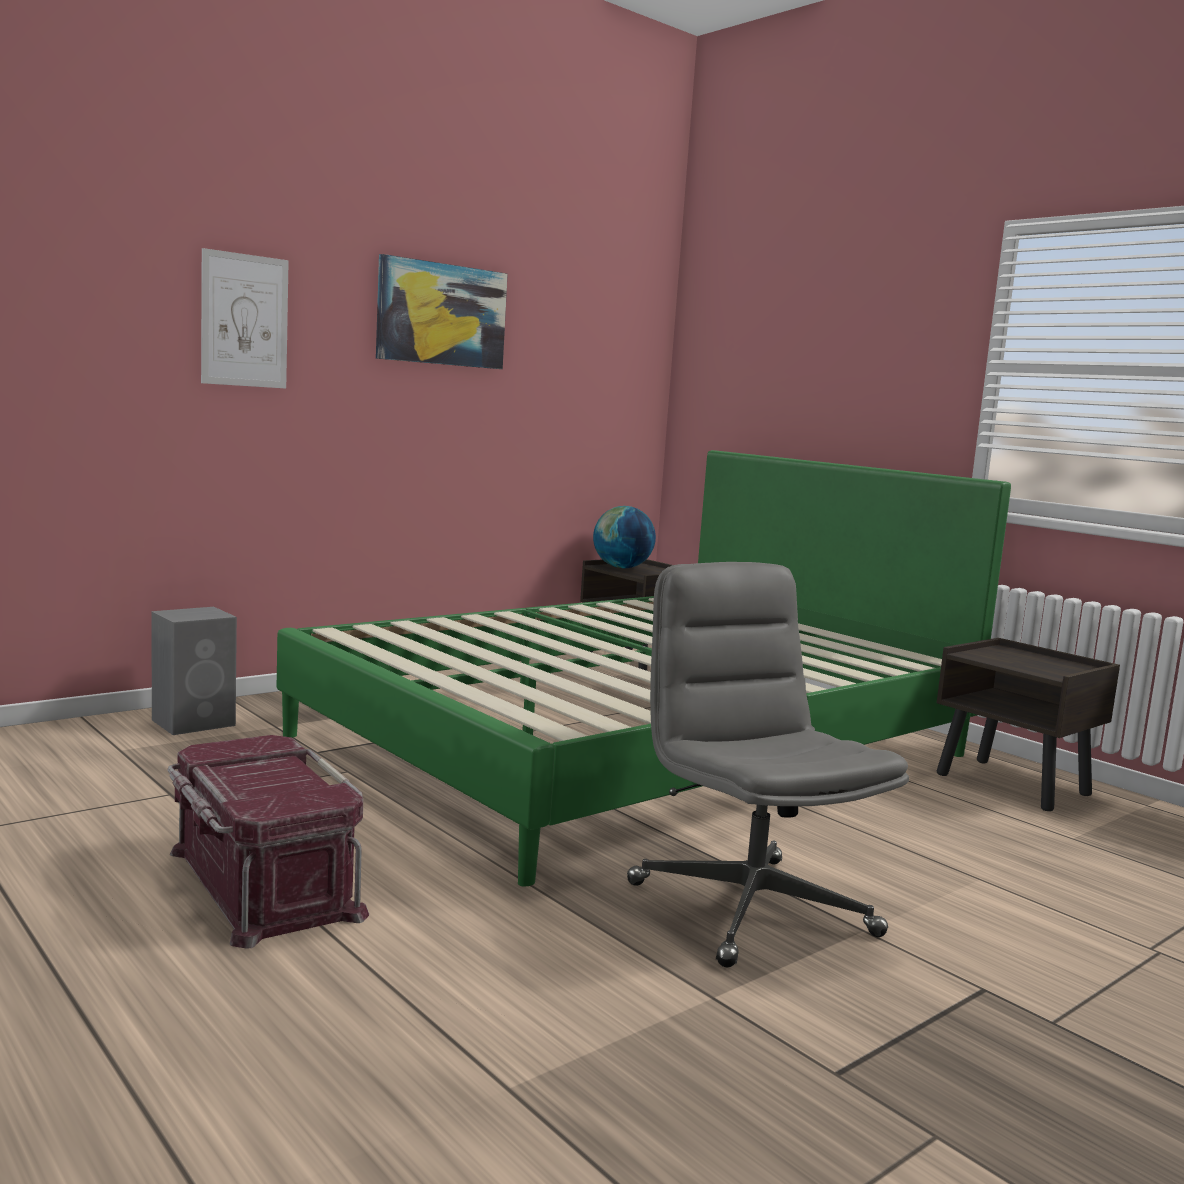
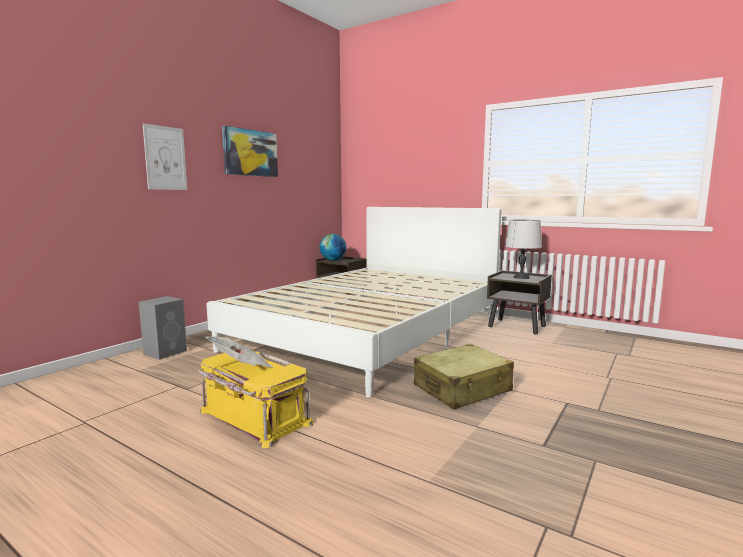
camera: 15 degrees left, 0 degrees up
red storage box [167,735,369,949] -> yellow storage box [198,349,313,448]
green bed [277,450,1011,886] -> white bed [207,207,502,397]
grey office chair [627,562,909,967] -> beige suitcase [414,344,514,410]
none -> newspaper [206,336,273,367]
none -> grey table lamp [505,220,542,279]

